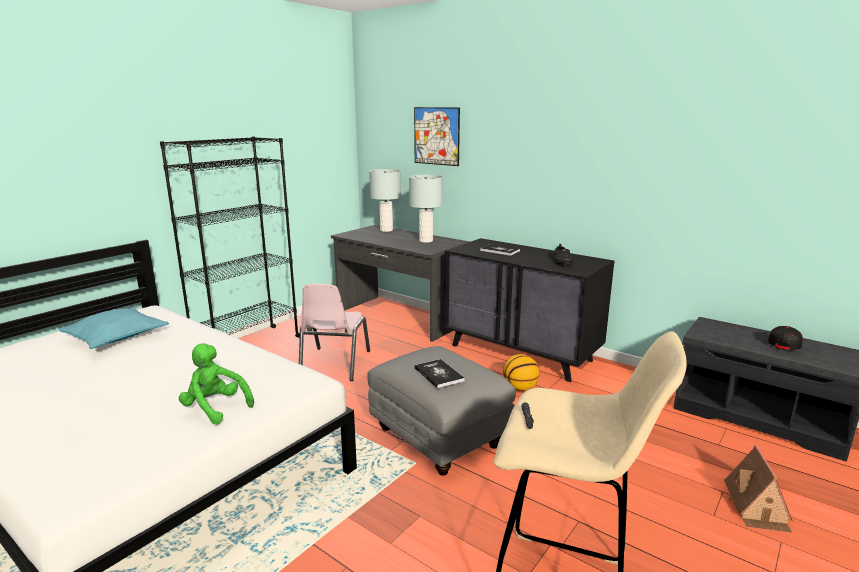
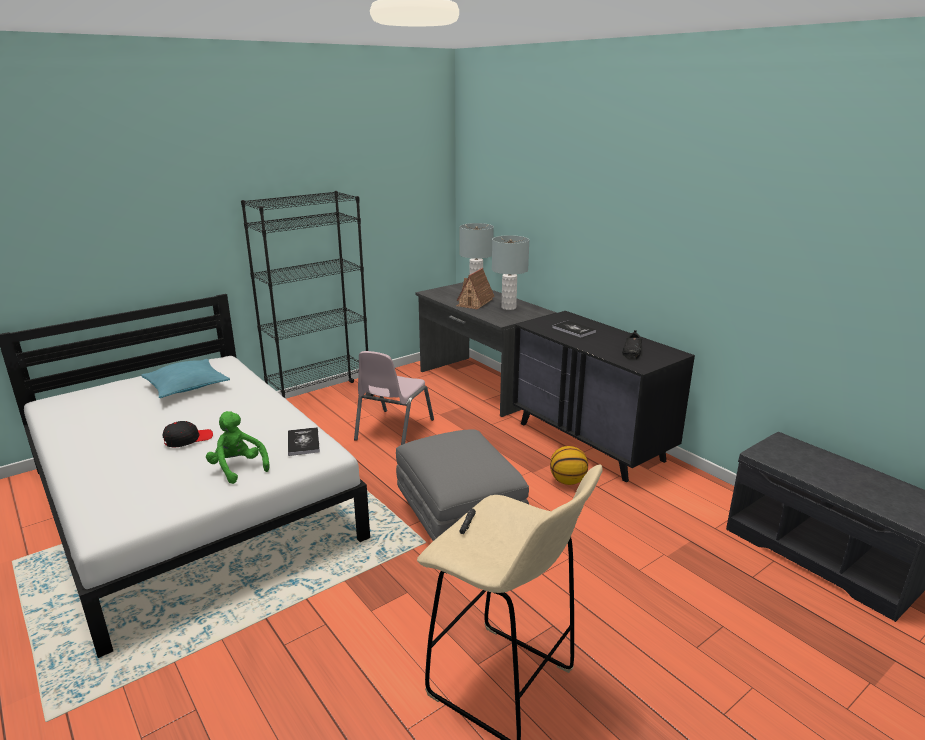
camera: 15 degrees right, 5 degrees up
picture [414,107,460,166] -> none
book [414,359,465,389] -> book moved to [288,427,320,456]
toy house [724,445,793,533] -> toy house moved to [456,268,494,309]
black cap [768,326,803,350] -> black cap moved to [163,421,213,447]

